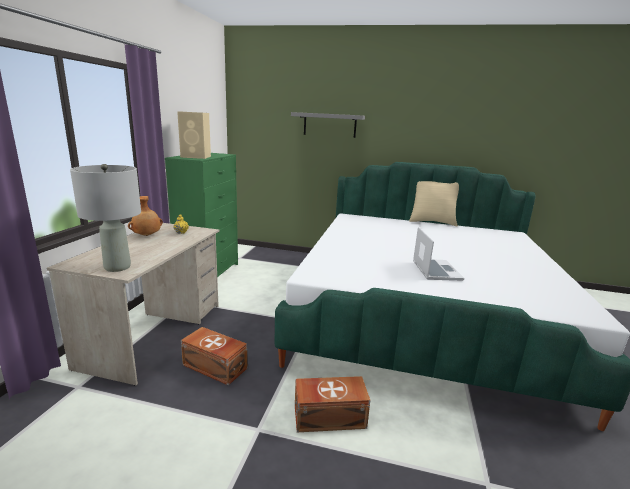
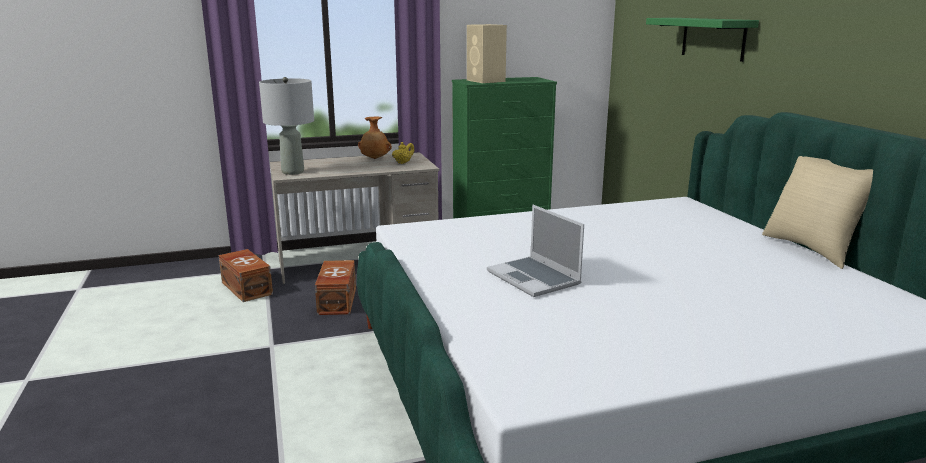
camera: 60 degrees right, 0 degrees up
grey shelf [291,112,365,138] -> green shelf [646,18,759,62]
brown storage box [295,376,370,433] -> brown storage box moved to [219,249,273,302]
laptop [413,227,464,281] -> laptop turned 90 degrees clockwise [487,205,584,297]

